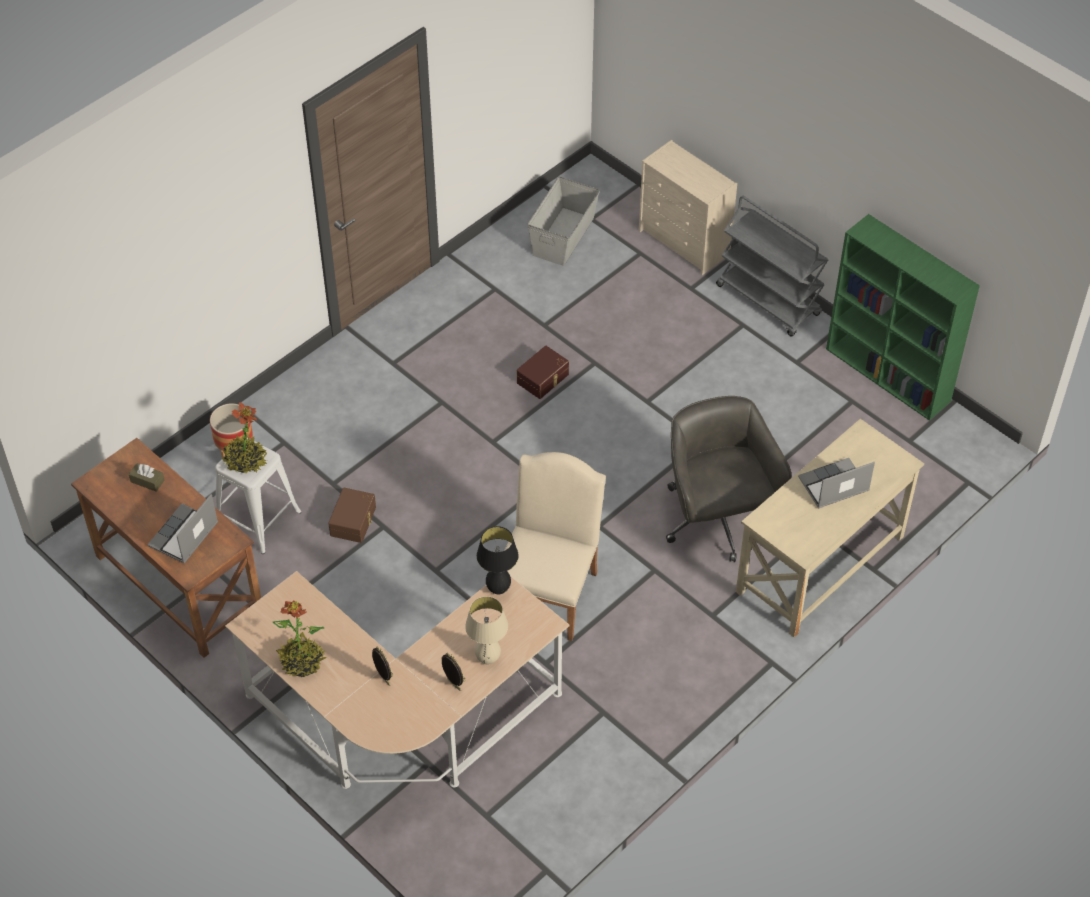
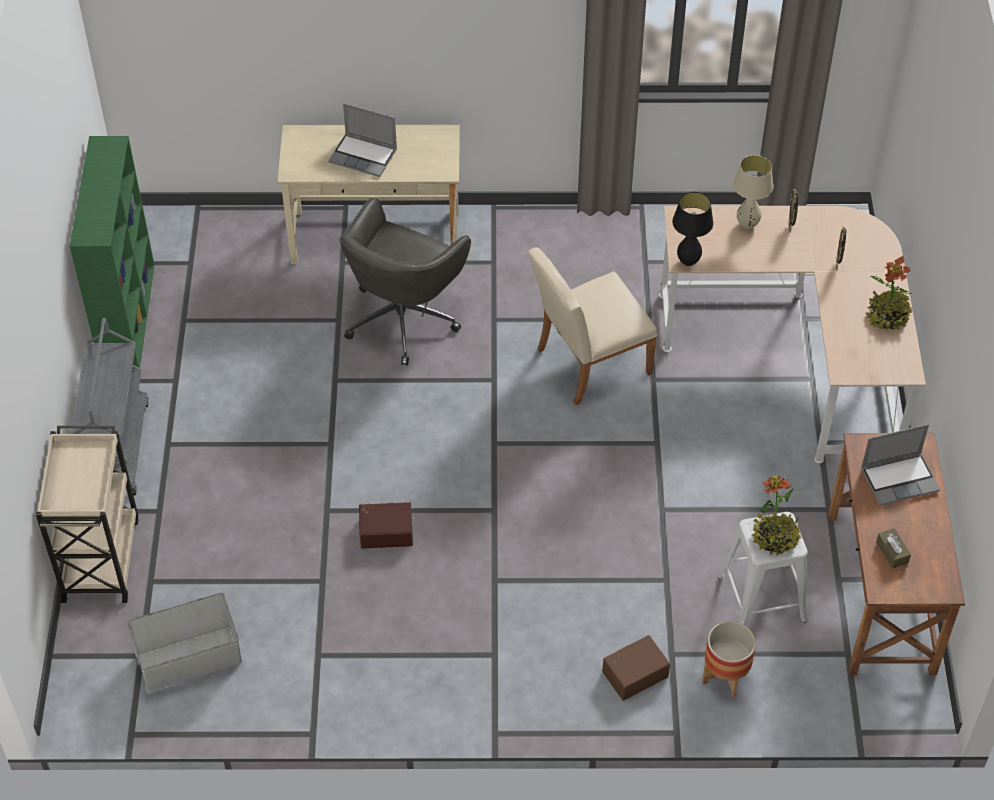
camera: 135 degrees left, 0 degrees up
brown storage box [328,488,376,543] -> brown storage box moved to [602,635,670,701]
beige dresser [639,140,737,275] -> beige cart [36,426,139,603]

